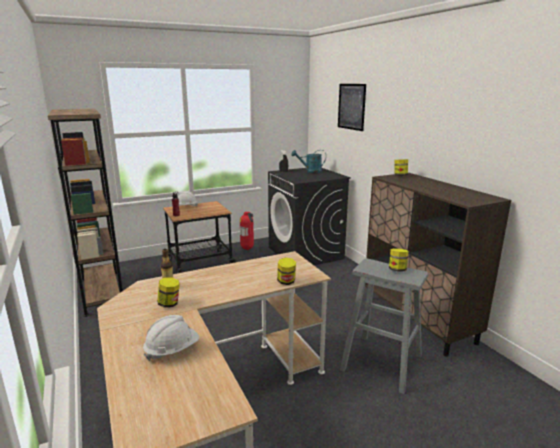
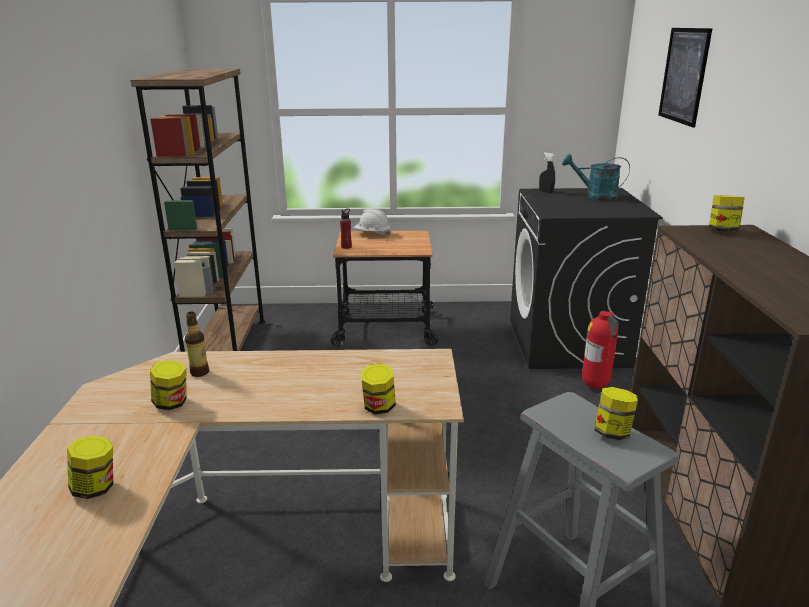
camera: 25 degrees right, 5 degrees up
white hard hat [143,315,199,361] -> jar [67,436,113,499]
fire extinguisher [240,212,254,250] -> fire extinguisher moved to [582,311,619,389]

